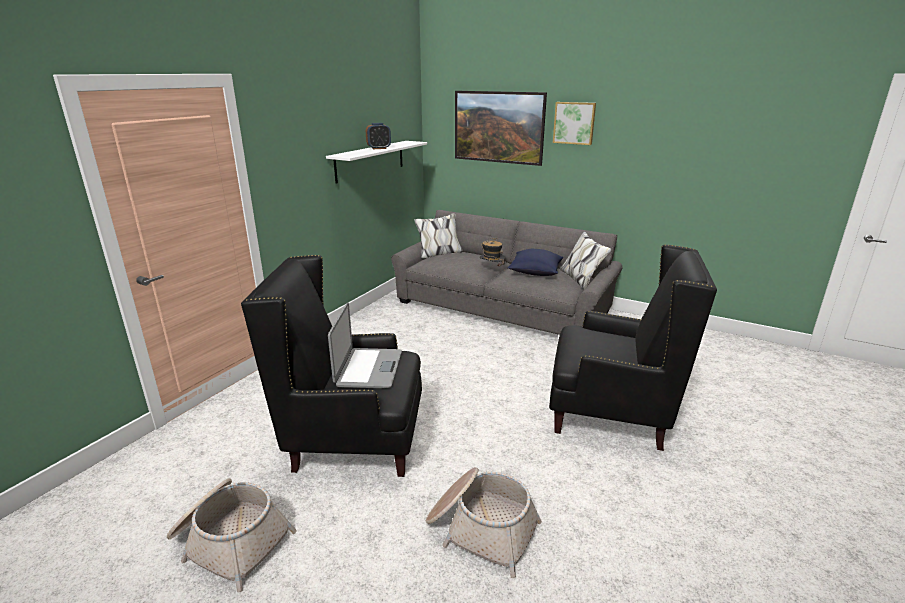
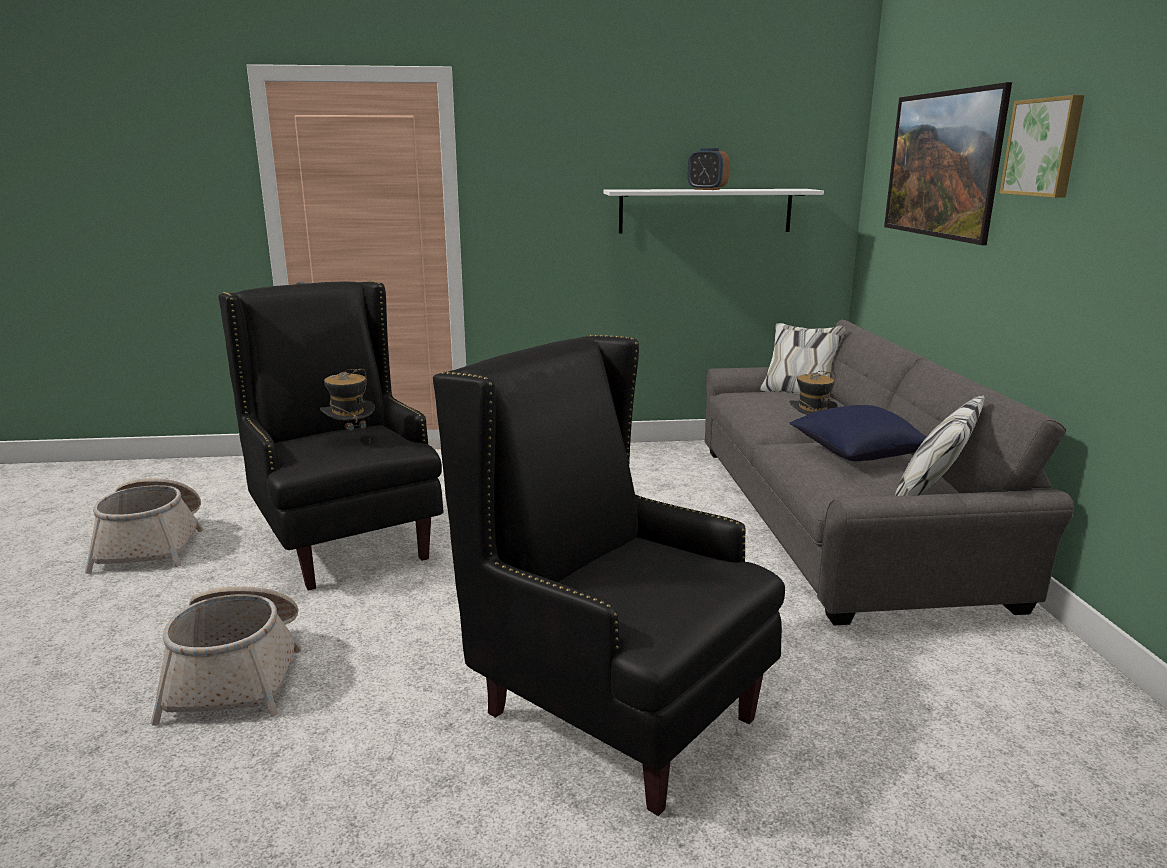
camera: 55 degrees right, 5 degrees down
laptop [328,303,402,389] -> hat [320,369,375,442]
black armchair [549,244,717,451] -> black armchair turned 150 degrees clockwise [433,335,785,816]

